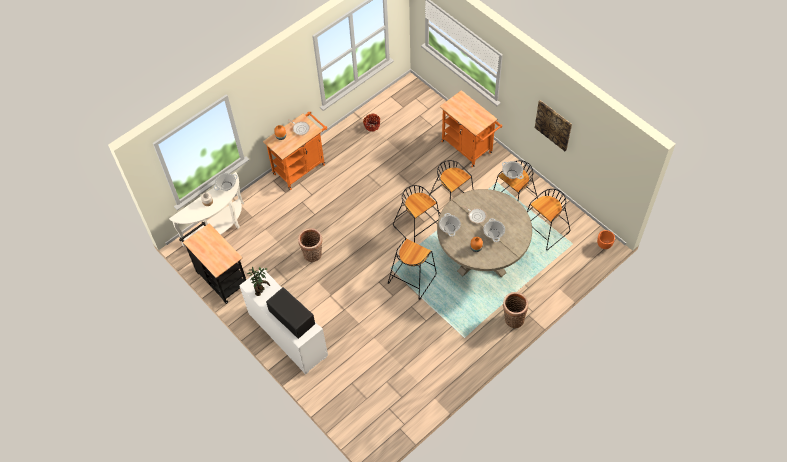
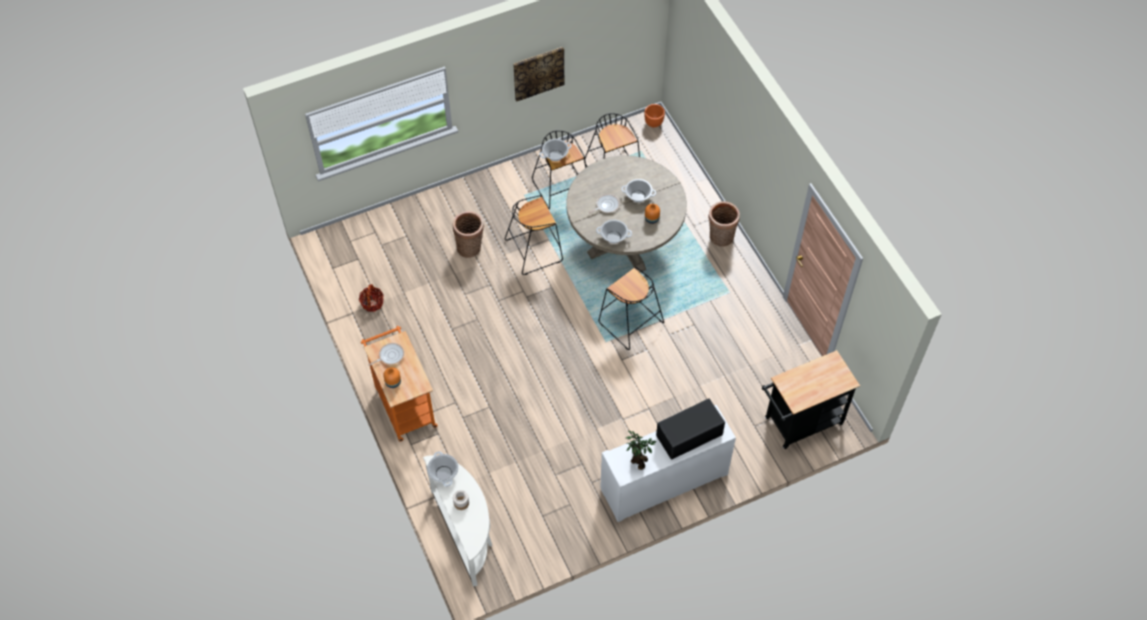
camera: 75 degrees left, 0 degrees up
black cart [179,222,246,304] -> black cart moved to [762,350,860,449]
basket [298,228,322,262] -> basket moved to [453,211,484,258]
black stool [393,185,439,242] -> none
orange cart [440,90,502,167] -> none

